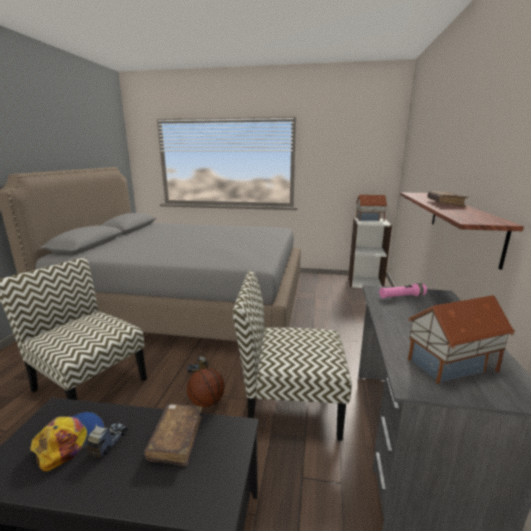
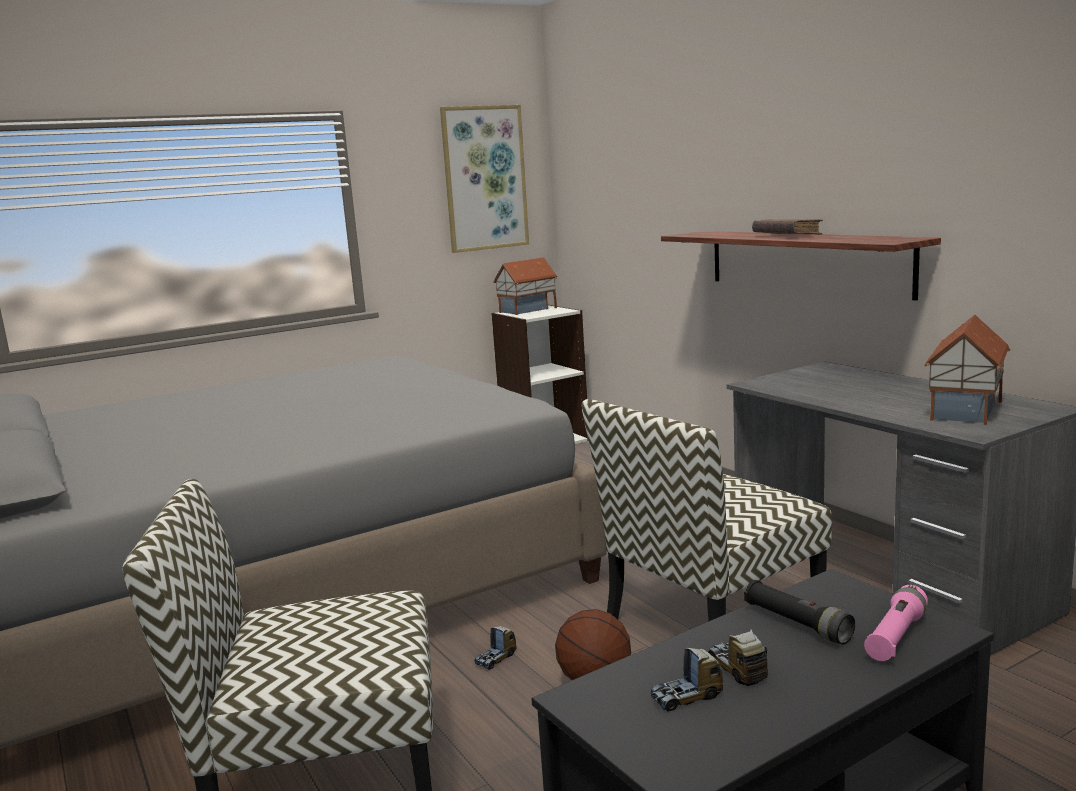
camera: 40 degrees left, 5 degrees down
cap [30,412,105,471] -> toy truck [651,648,723,711]
brown book [144,404,202,466] -> black flashlight [744,580,855,645]
pink flashlight [379,283,427,298] -> pink flashlight moved to [864,585,928,661]
none -> picture [440,105,529,253]

